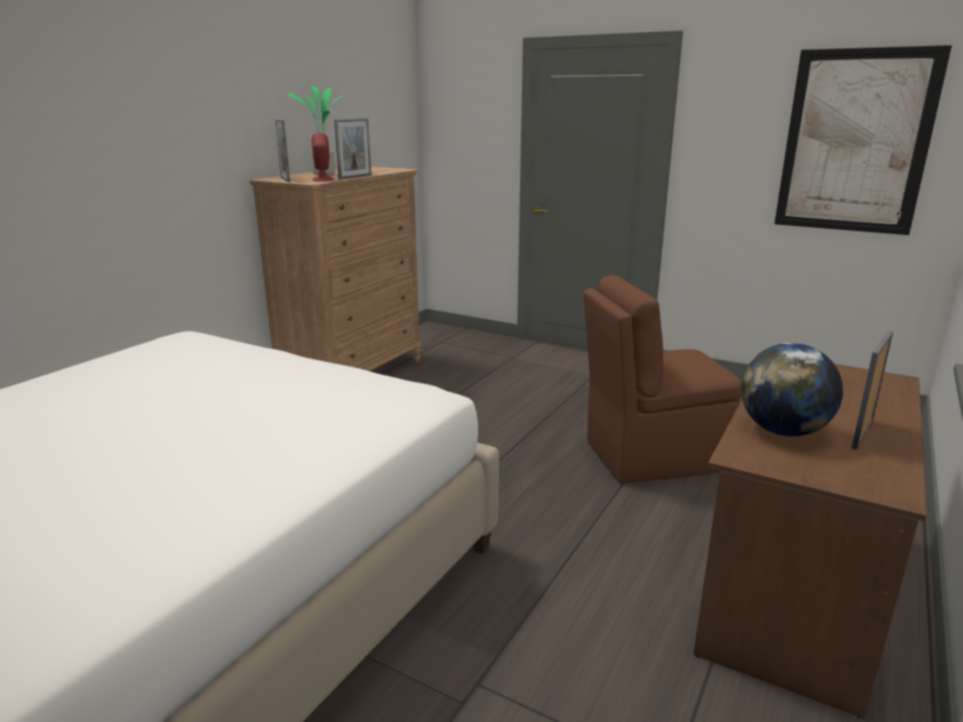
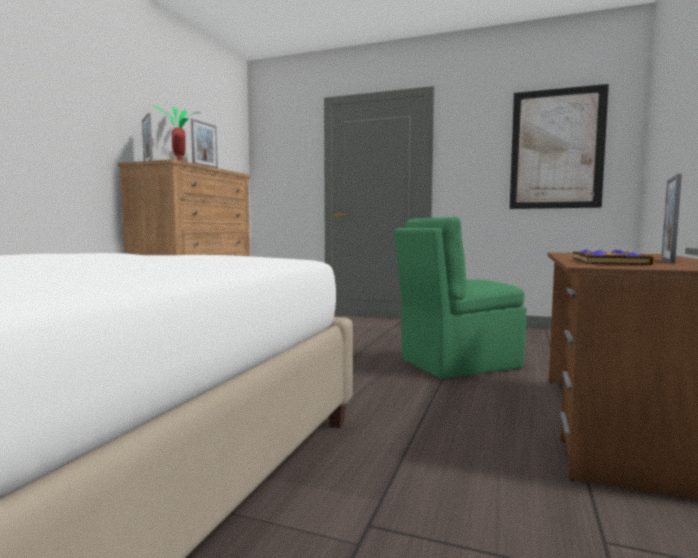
camera: 10 degrees left, 15 degrees down
brown chair [583,275,741,484] -> green chair [394,217,526,379]
globe [741,343,843,437] -> book [568,249,655,266]

